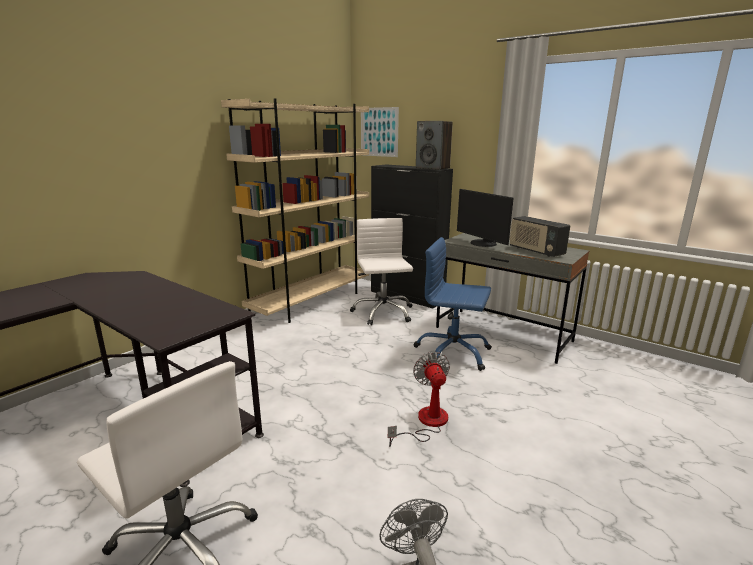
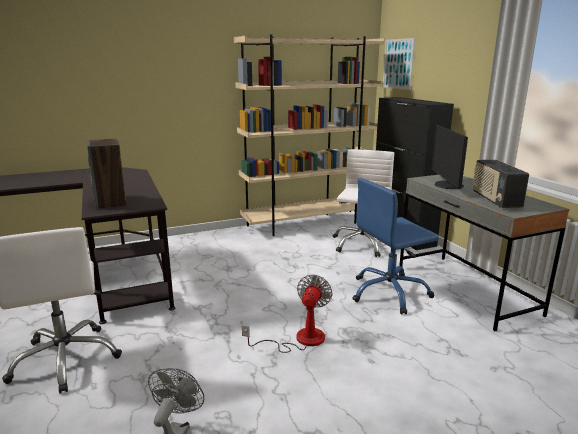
camera: 30 degrees right, 0 degrees up
blue office chair [413,237,492,371] -> blue office chair turned 75 degrees counterclockwise [352,178,439,315]
speaker [416,121,453,170] -> speaker moved to [87,138,127,209]

